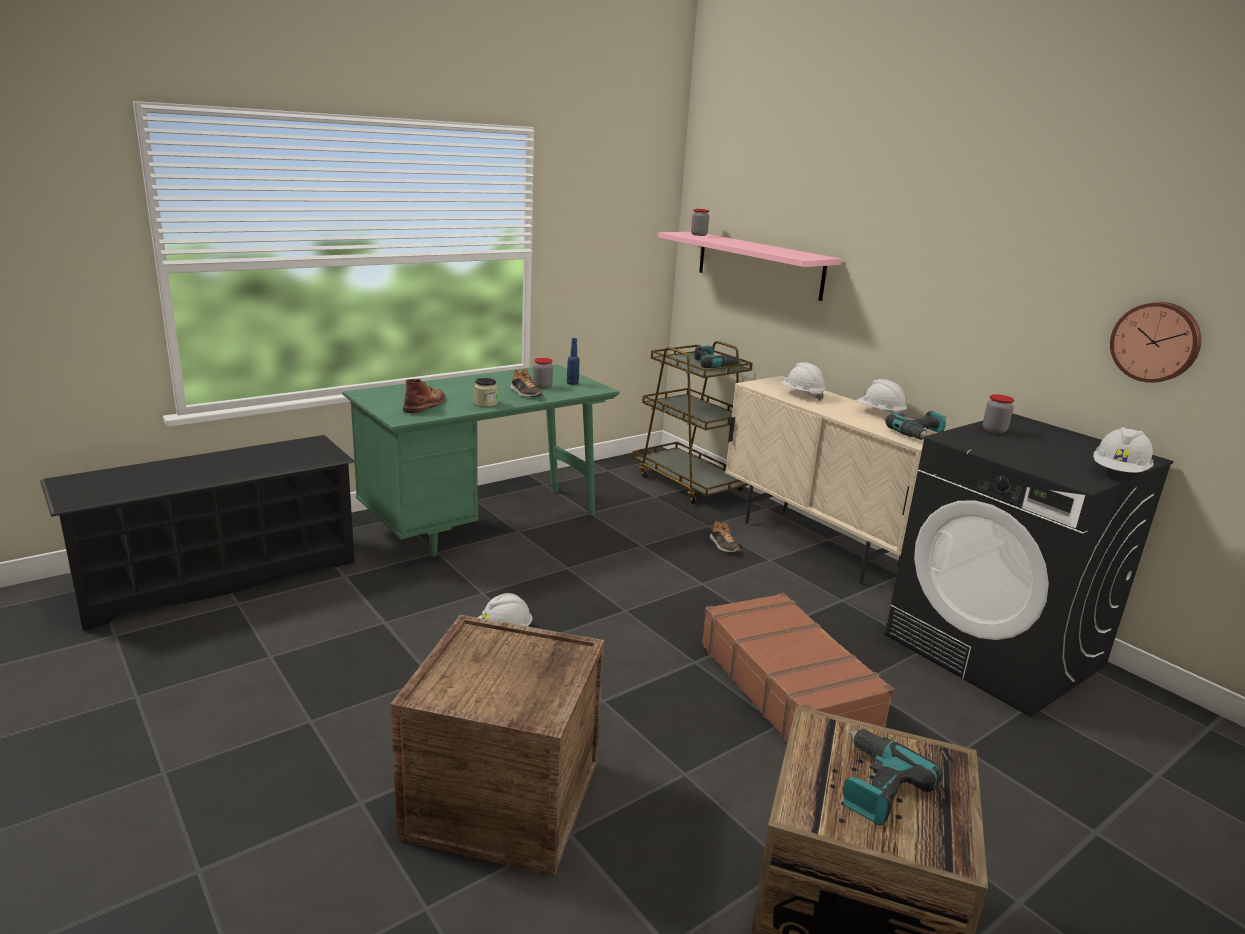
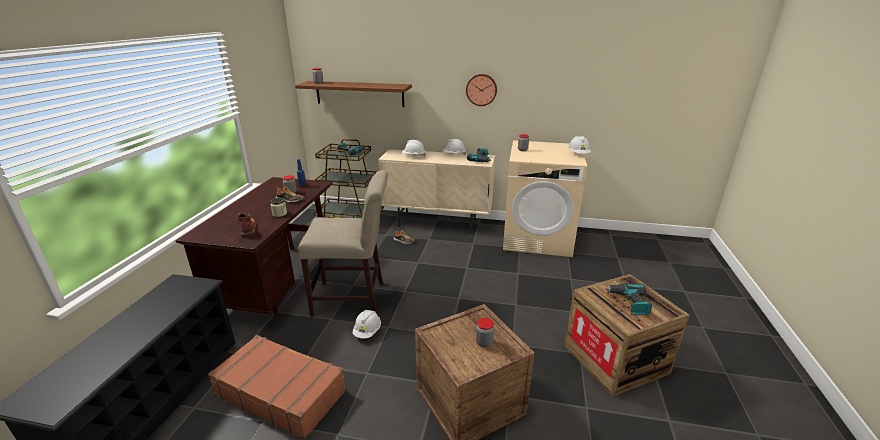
camera: 40 degrees left, 5 degrees up
green desk [342,364,619,557] -> brown desk [176,177,332,315]
pink shelf [658,232,842,301] -> brown shelf [295,81,412,107]
brown suitcase [701,593,894,741] -> brown suitcase moved to [208,335,346,440]
black washing machine [885,413,1174,717] -> beige washing machine [503,140,587,257]
wall clock [1110,302,1201,383] -> wall clock moved to [466,74,497,106]
none -> beige chair [298,170,388,317]
none -> jar [476,318,494,348]

